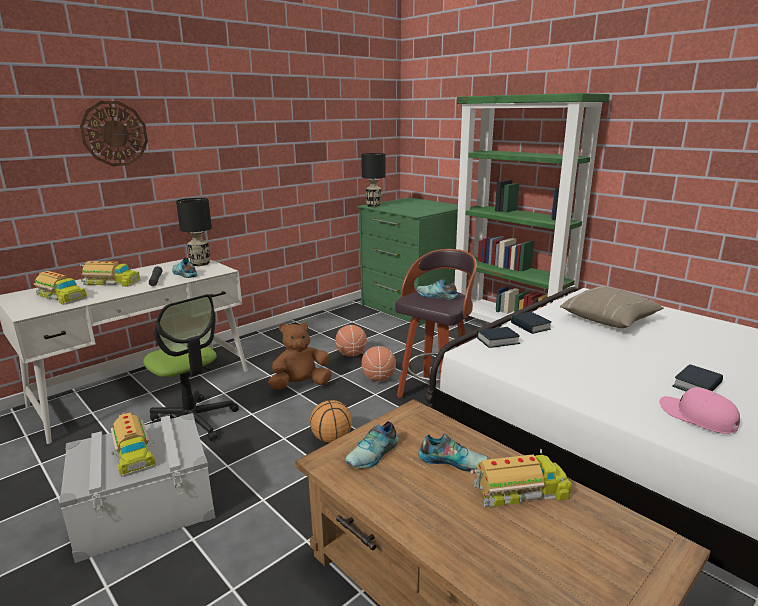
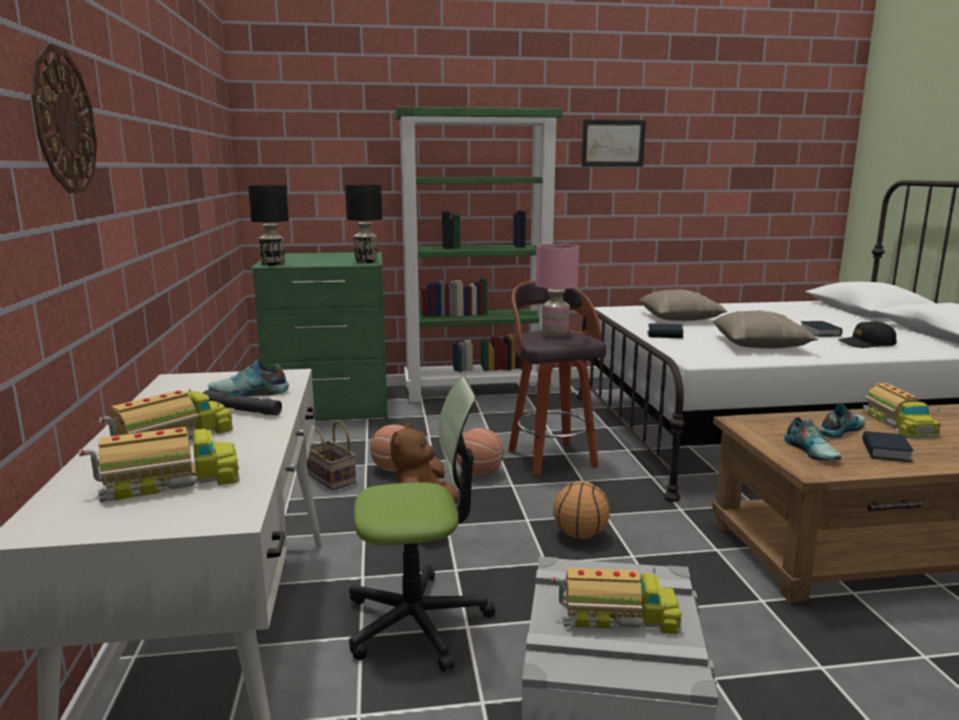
camera: 55 degrees left, 5 degrees down
black table lamp [176,198,212,266] -> black table lamp moved to [345,185,382,263]
shoe [416,278,458,300] -> pink table lamp [536,244,579,337]
toy truck [471,449,572,507] -> toy truck turned 150 degrees clockwise [863,383,941,438]
book [477,327,520,348] -> book moved to [862,431,914,462]
pink cap [659,387,740,434] -> black cap [838,321,897,348]
none -> basket [306,420,356,491]
none -> picture [582,120,646,166]
none -> beige pillow [713,310,818,348]

